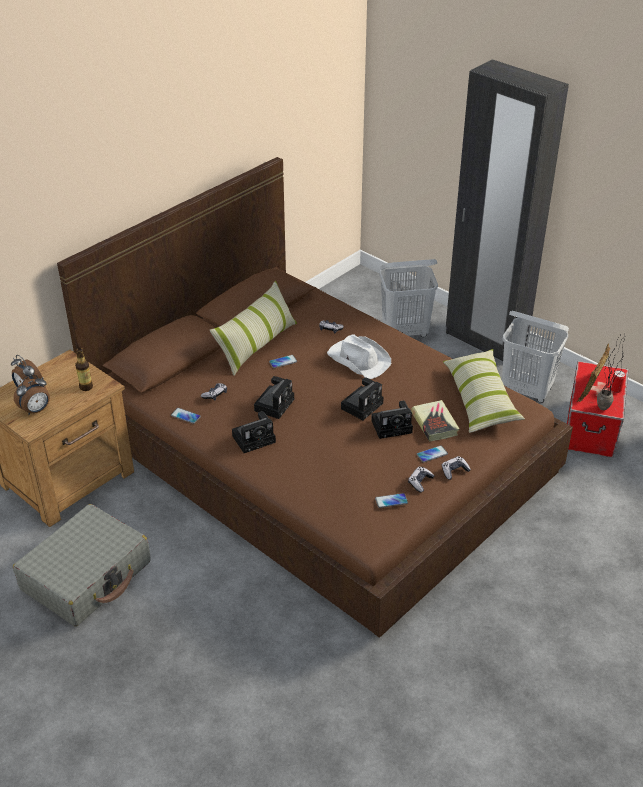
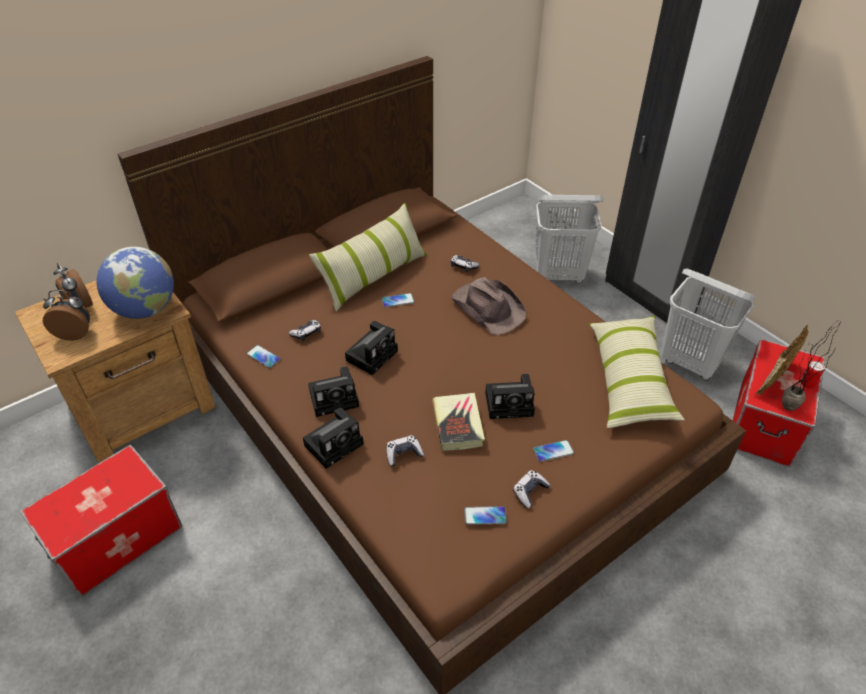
camera: 10 degrees right, 5 degrees up
grey suitcase [13,504,151,626] -> storage box [20,445,182,597]
alarm clock [14,374,50,415] -> alarm clock turned 150 degrees counterclockwise [43,290,90,341]
bottle [75,348,93,391] -> globe [97,247,174,319]
white hat [327,334,391,379] -> brown hat [451,277,527,335]
camera [341,377,384,420] -> camera moved to [303,408,364,469]
book [411,400,459,442] -> book moved to [432,393,485,451]
game controller [442,456,471,480] -> game controller moved to [386,435,424,466]

